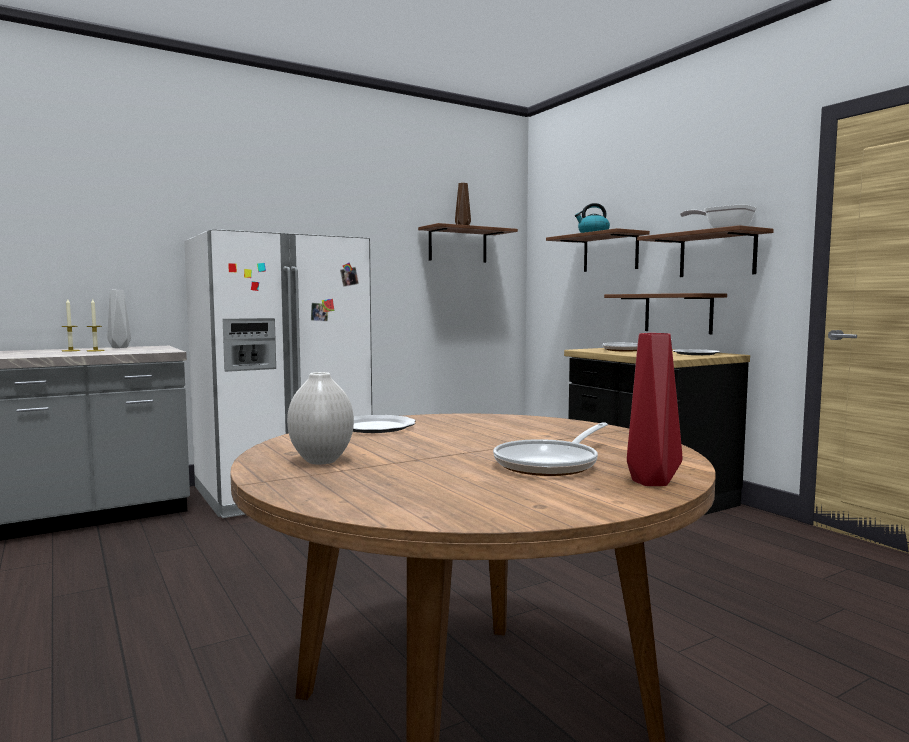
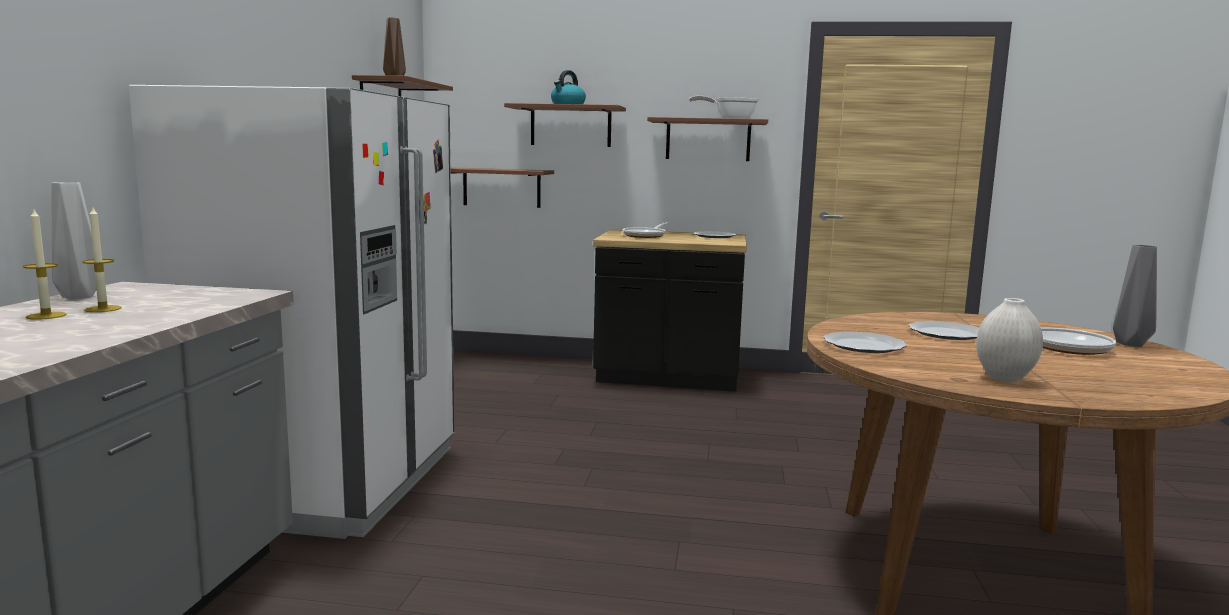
camera: 50 degrees left, 5 degrees up
brown shelf [604,293,727,334] -> brown shelf moved to [451,167,554,208]
red vase [627,333,683,486] -> grey vase [1113,245,1157,347]
none -> plate [908,321,979,340]

